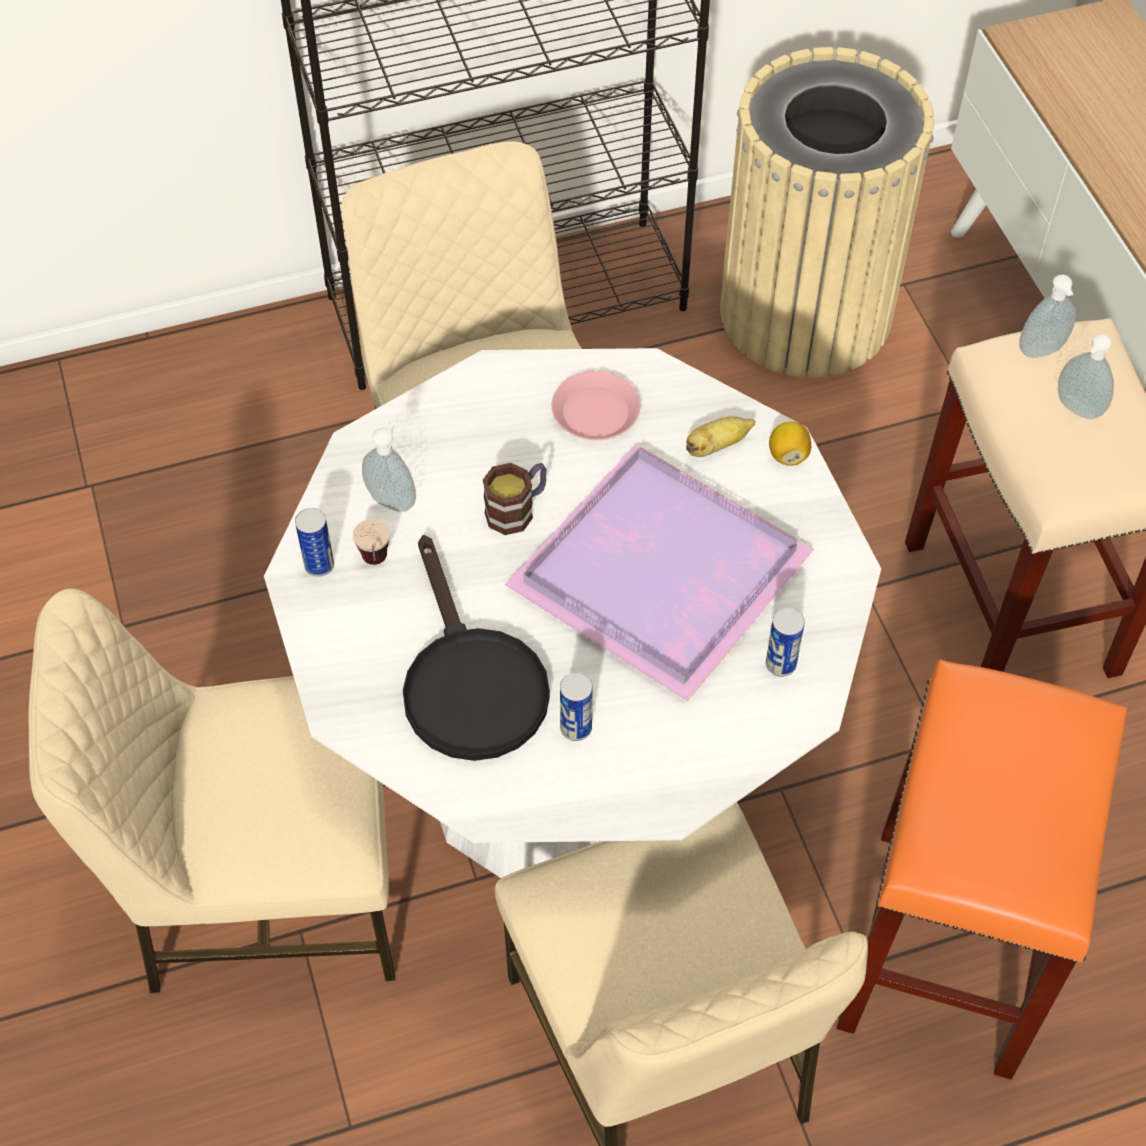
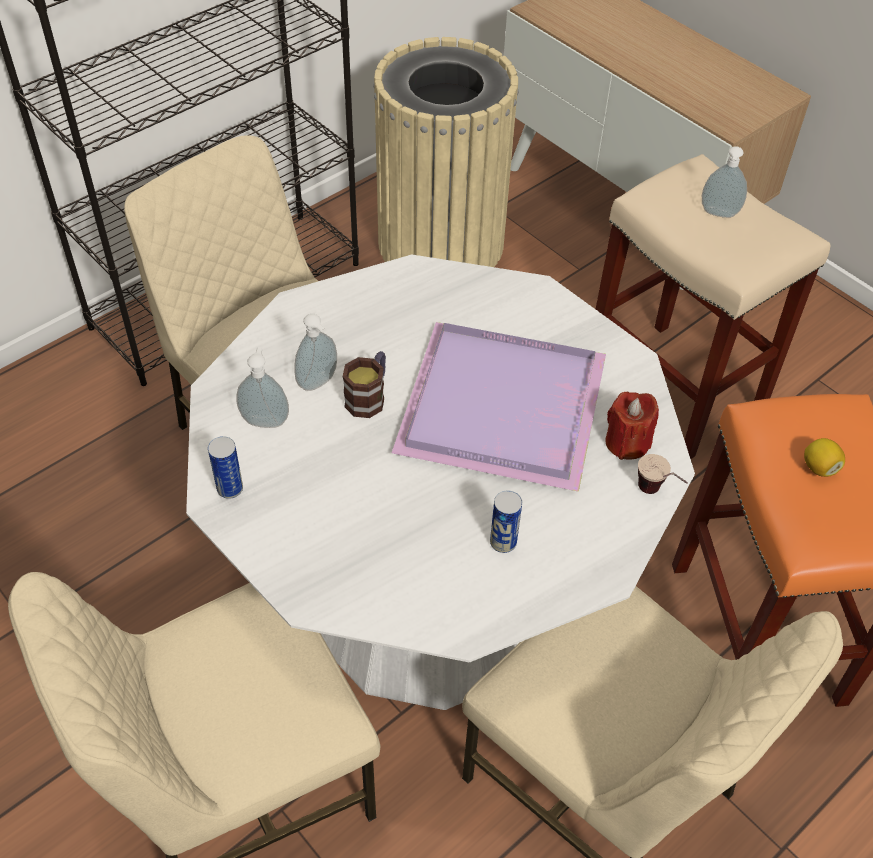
camera: 25 degrees left, 5 degrees down
cup [353,519,390,565] -> cup moved to [638,454,688,494]
black frying pan [403,535,550,761] -> none
pink plate [552,371,640,440] -> none
banana [686,416,756,457] -> none
can [766,608,805,677] -> red candle [605,391,659,460]
lemon [769,421,811,466] -> lemon moved to [804,438,845,477]
soap dispenser [1019,275,1076,358] -> soap dispenser moved to [294,314,337,391]

